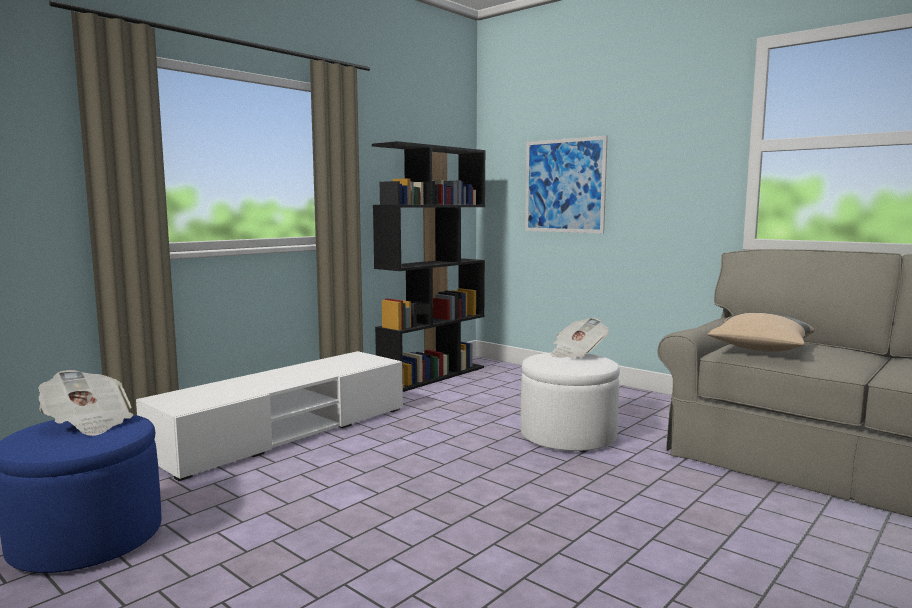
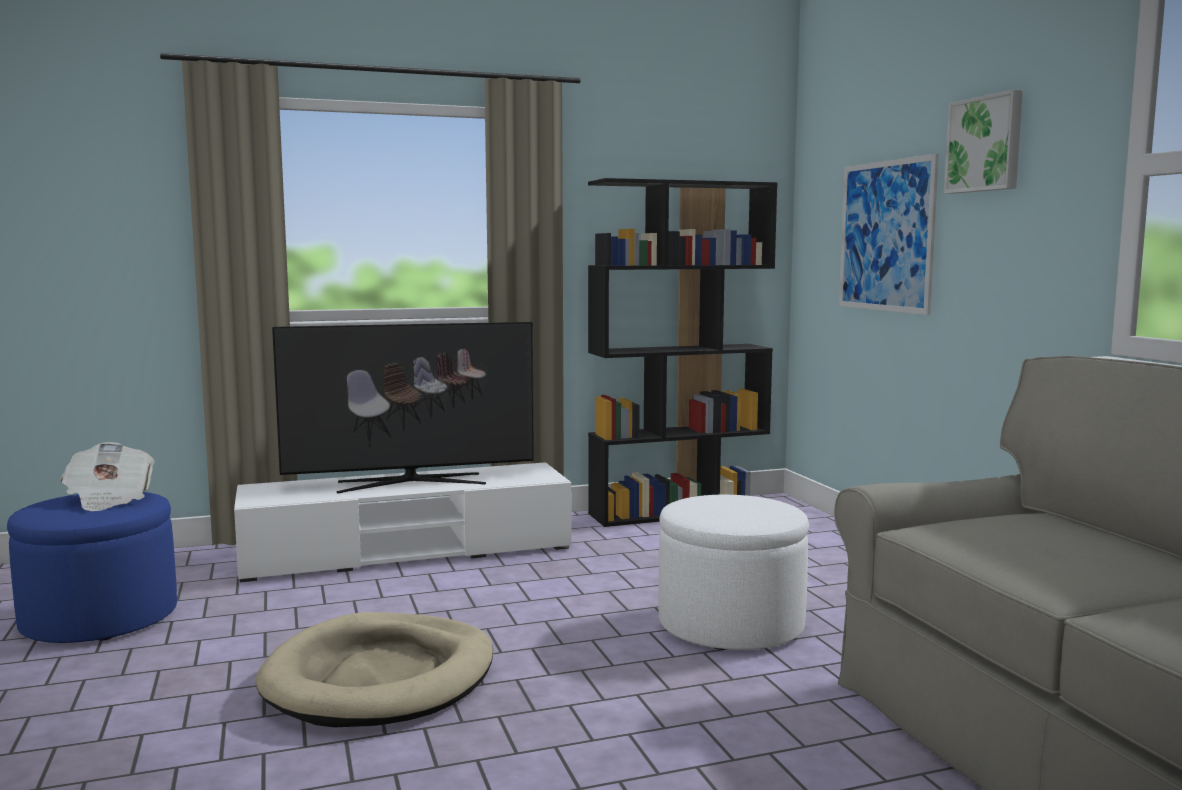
camera: 30 degrees right, 0 degrees up
newspaper [550,318,609,358] -> none
beige pillow [708,312,814,352] -> none
none -> beige dog bed [256,612,493,727]
none -> television [272,322,534,493]
none -> picture [944,90,1023,194]

